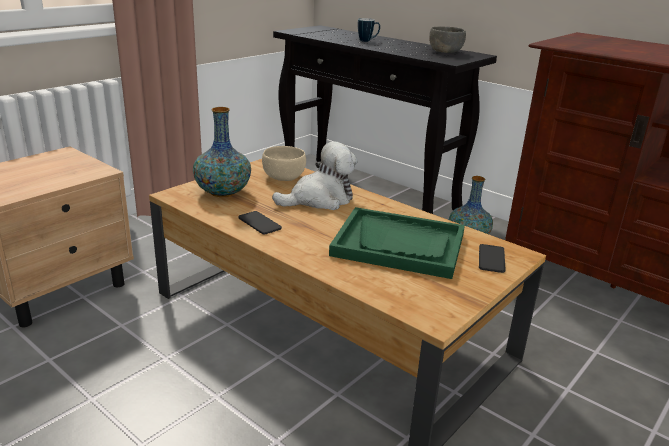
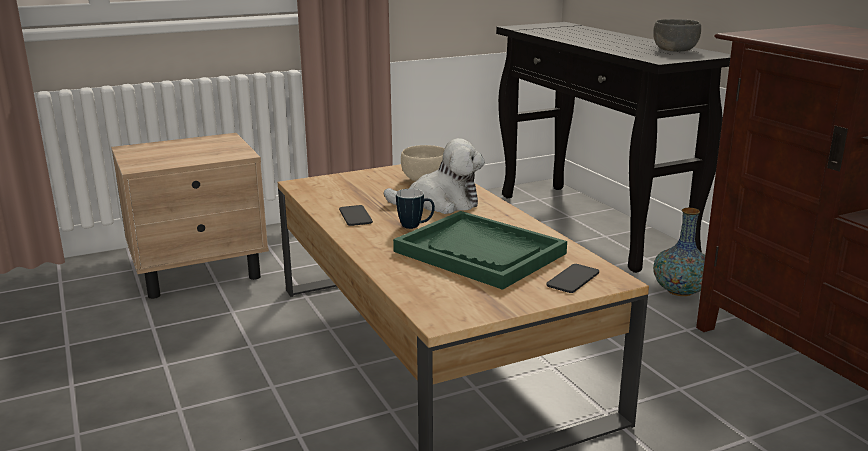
camera: 25 degrees right, 5 degrees down
vase [193,107,251,197] -> none
mug [358,18,380,42] -> mug moved to [396,189,435,229]

